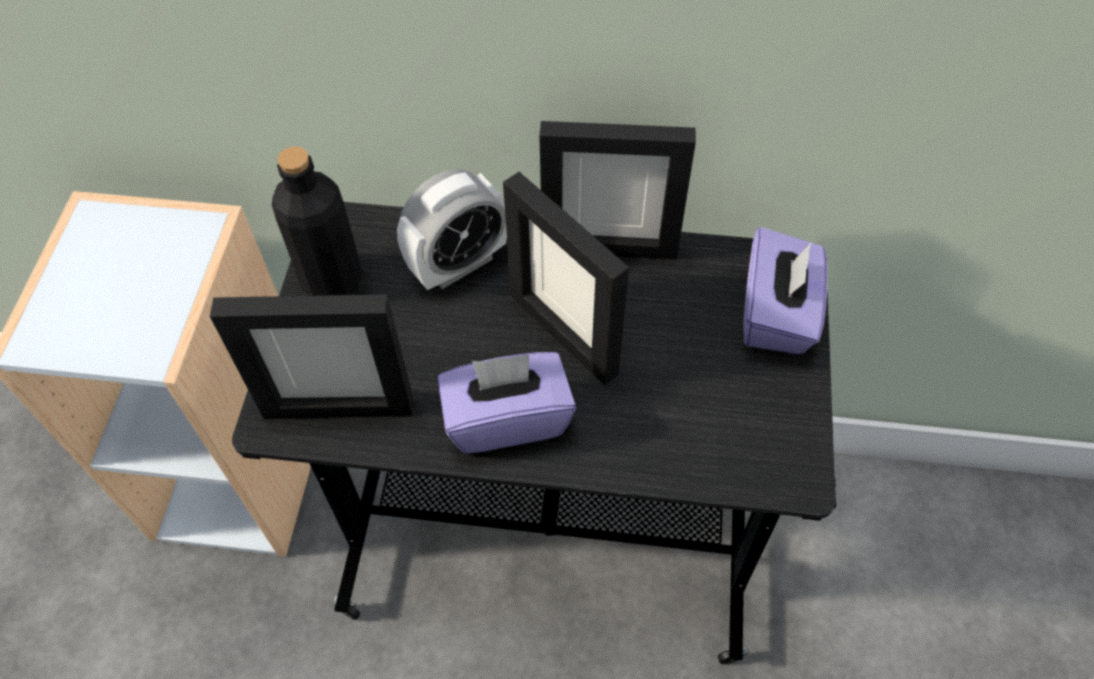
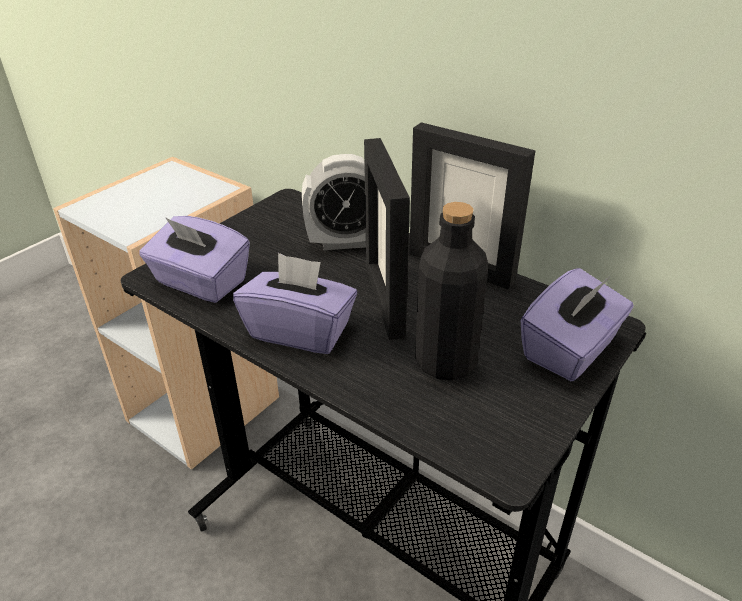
camera: 30 degrees right, 20 degrees down
picture frame [210,294,414,419] -> purple tissue box [139,216,250,303]
black bottle [272,146,363,296] -> black bottle moved to [415,202,488,380]

